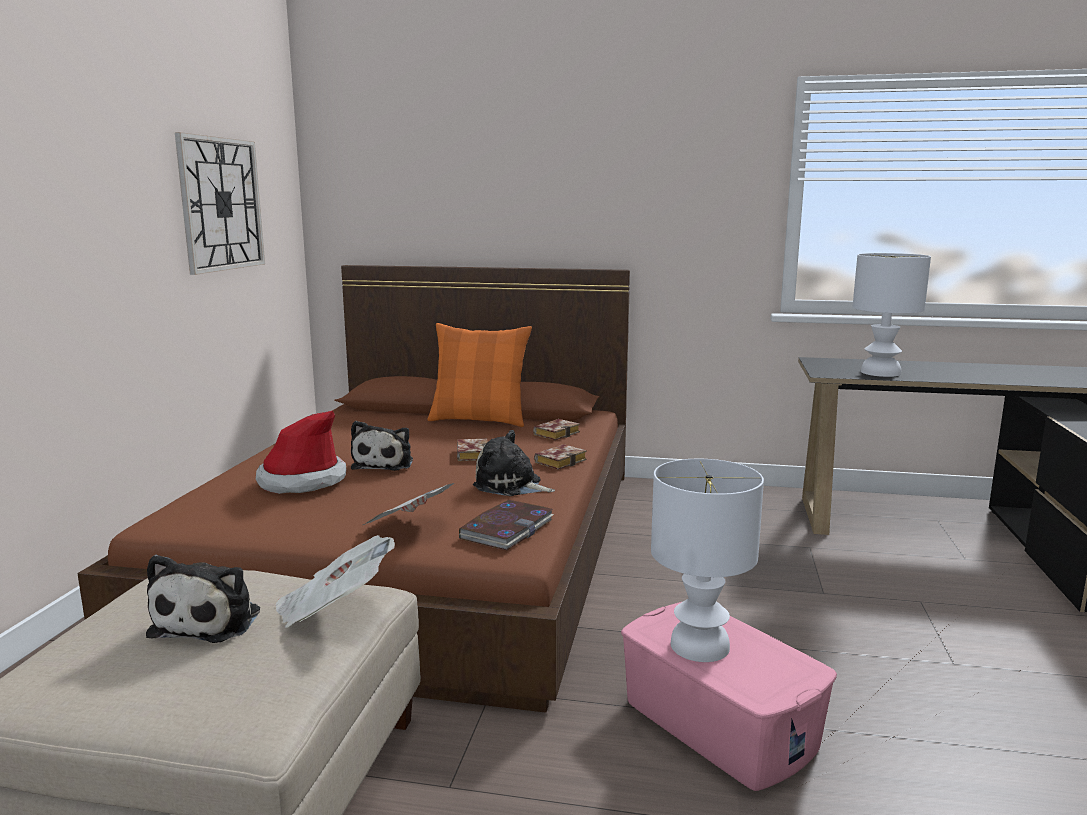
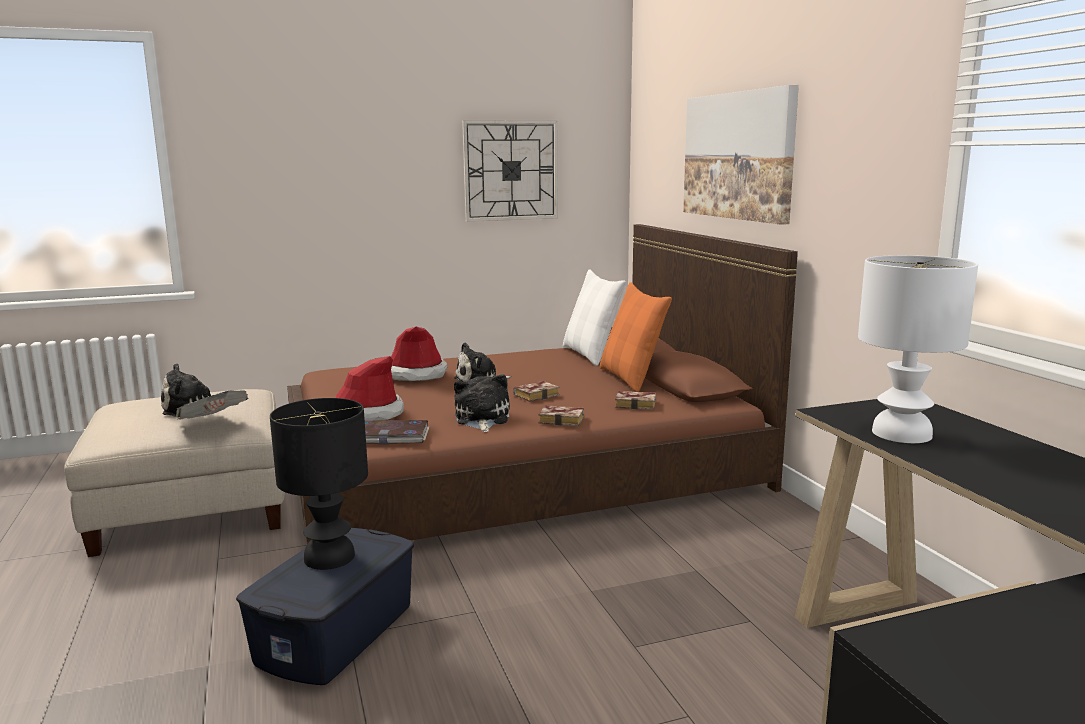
camera: 60 degrees right, 0 degrees up
newspaper [363,483,455,525] -> hat [336,356,404,421]
pink storage box [621,602,837,791] -> blue storage box [236,528,414,685]
white table lamp [651,459,764,662] -> black table lamp [270,398,368,570]
none -> white pillow [563,269,626,366]
none -> picture [683,85,799,225]

